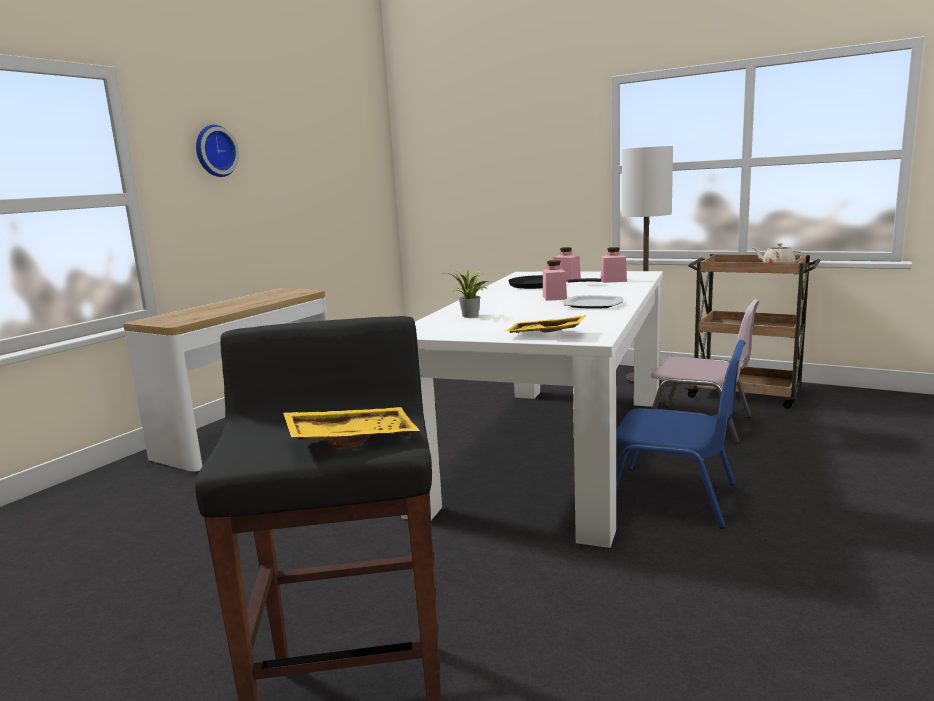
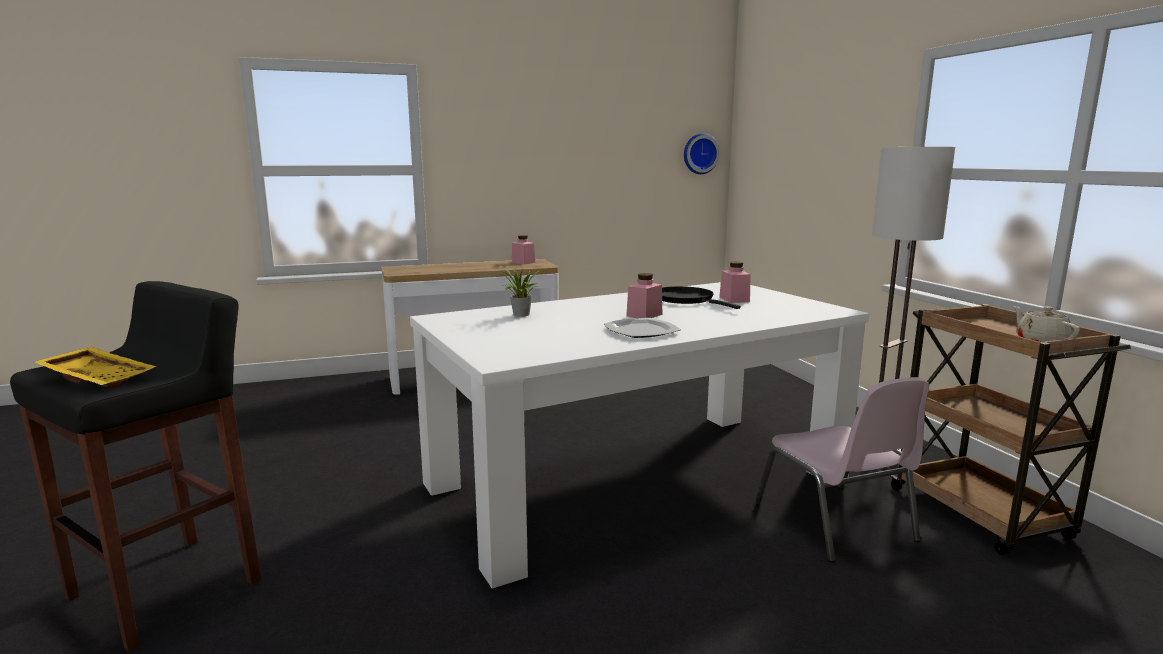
camera: 40 degrees right, 0 degrees up
wall clock [196,125,239,177] -> wall clock moved to [684,133,720,174]
yellow tray [506,315,586,334] -> none
pink jar [601,247,627,283] -> pink jar moved to [512,235,535,264]
blue chair [616,340,746,529] -> none

